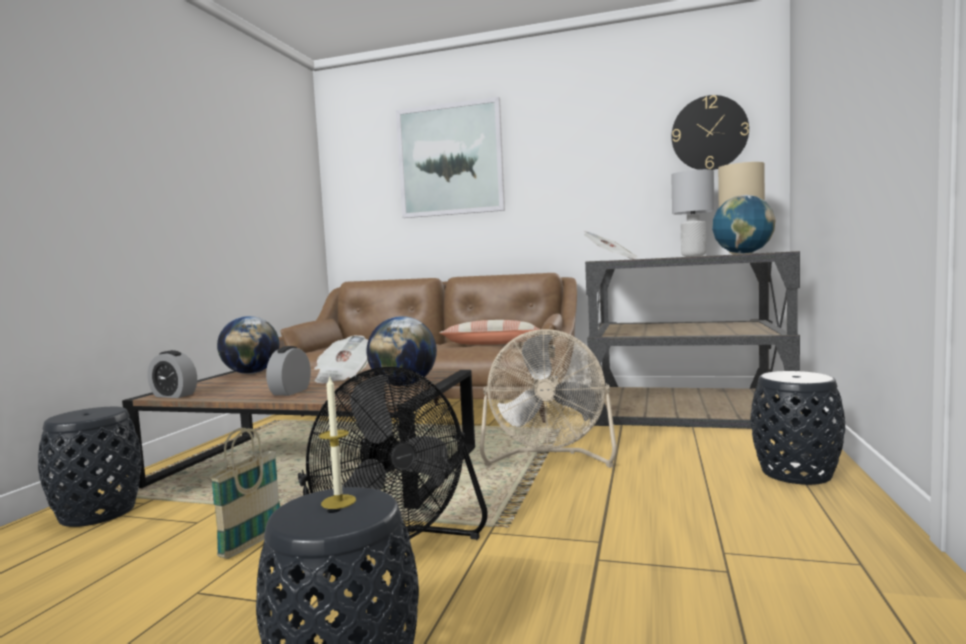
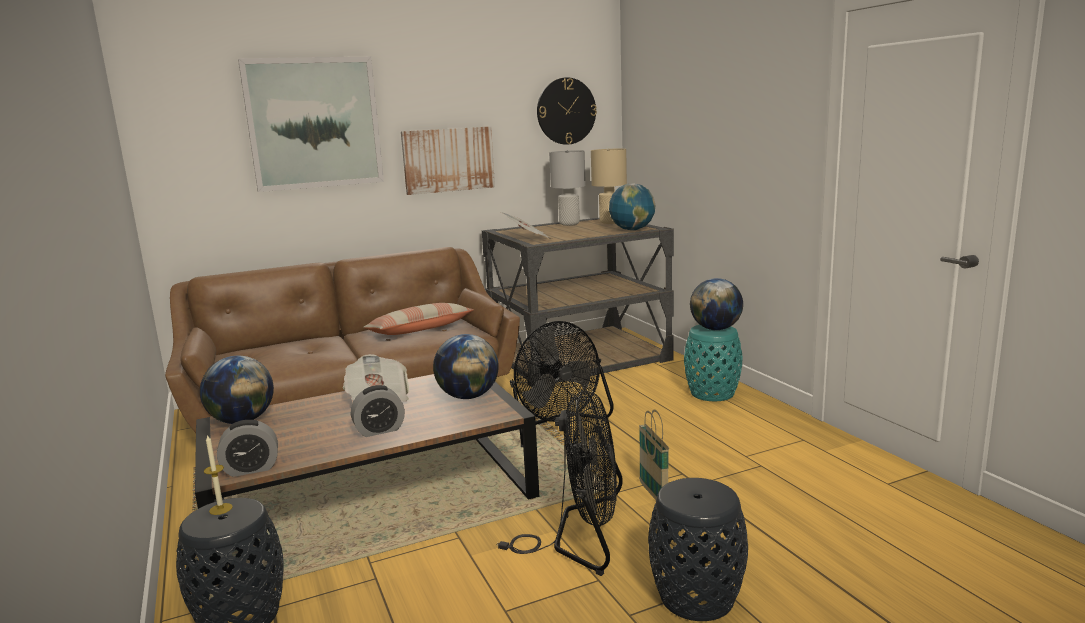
camera: 40 degrees left, 10 degrees up
basket [209,428,280,559] -> basket moved to [639,410,669,500]
alarm clock [266,346,311,396] -> alarm clock turned 90 degrees counterclockwise [351,385,405,437]
candle [319,375,356,509] -> candle moved to [204,434,233,515]
beige fan [480,329,617,468] -> black fan [510,321,614,447]
black stool [751,371,845,485] -> turquoise stool [684,325,742,401]
none -> picture [401,126,495,195]
none -> globe [690,278,743,330]

